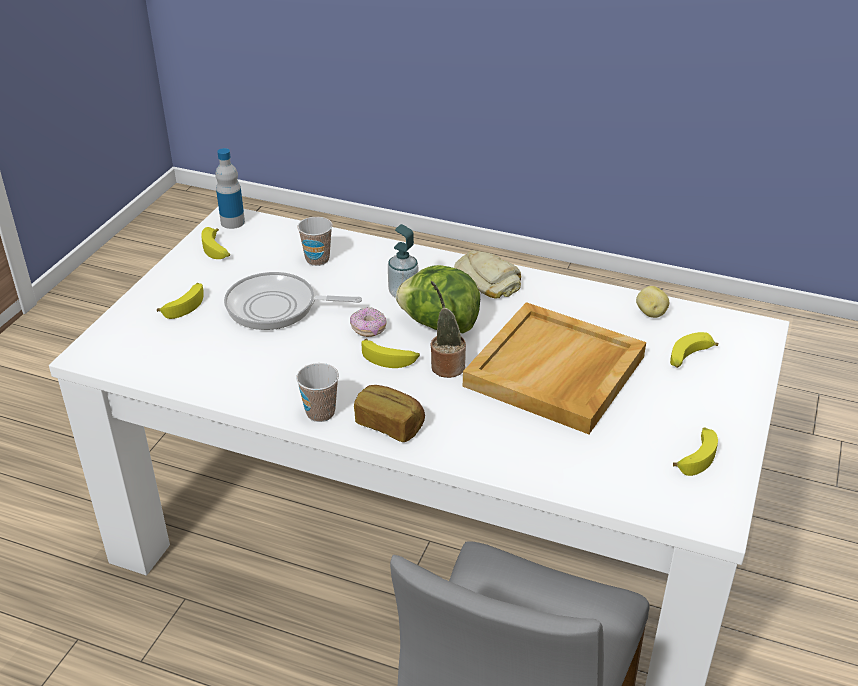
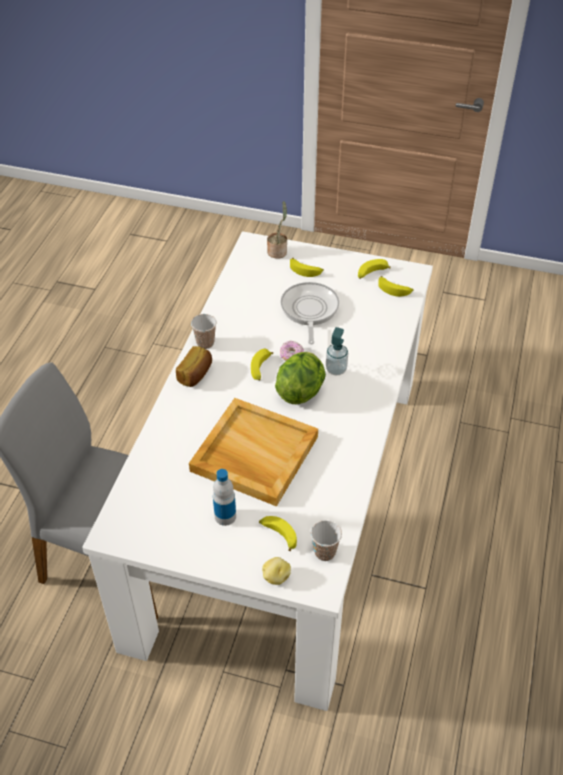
camera: 85 degrees right, 10 degrees up
bottle [215,148,245,229] -> bottle moved to [213,469,236,526]
cup [297,217,333,266] -> cup moved to [311,520,342,561]
potted plant [430,281,466,378] -> potted plant moved to [267,201,287,259]
bread [454,250,521,299] -> none
potato [636,286,669,318] -> potato moved to [262,557,291,585]
banana [673,427,718,476] -> banana moved to [378,276,414,297]

